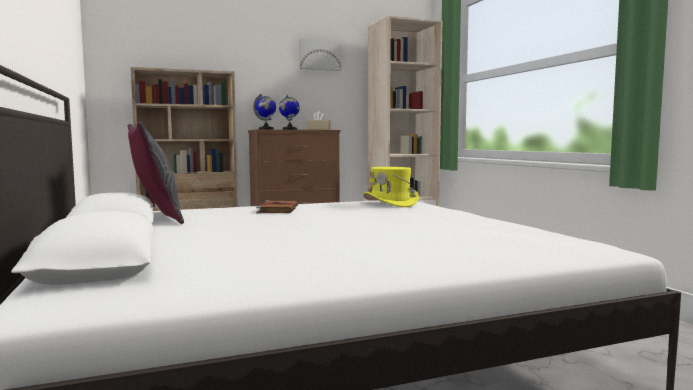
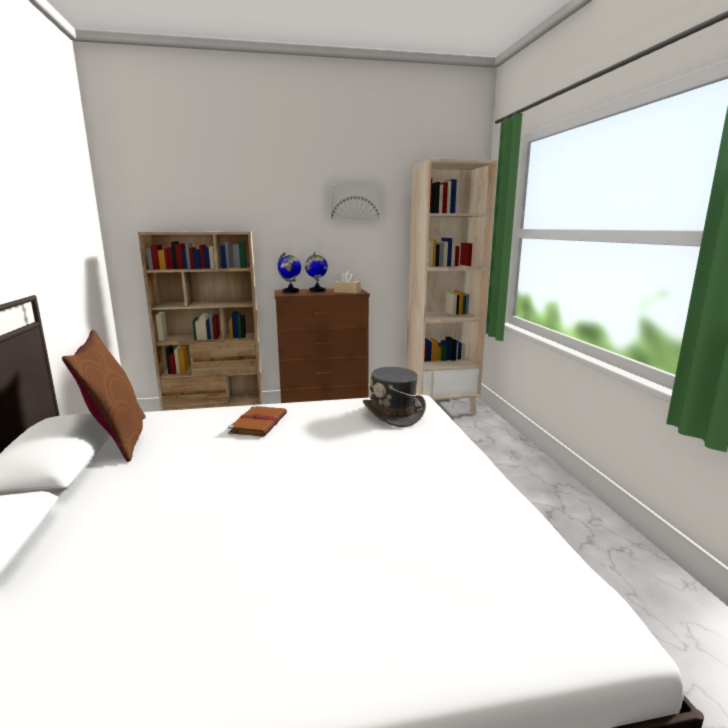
camera: 10 degrees right, 10 degrees up
grey pillow [128,121,184,224] -> brown pillow [62,330,145,462]
yellow hat [363,167,419,207] -> grey hat [363,367,426,427]

